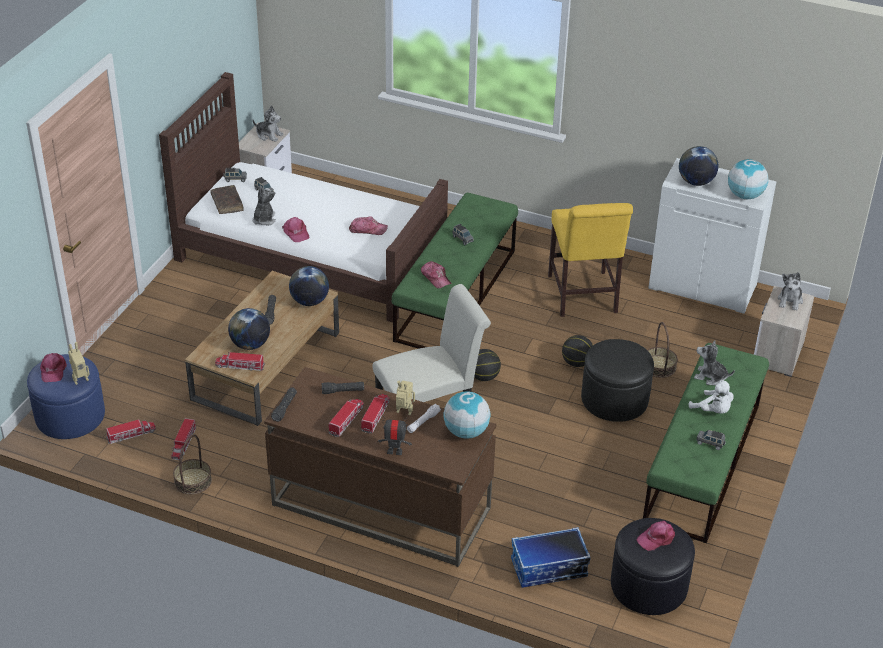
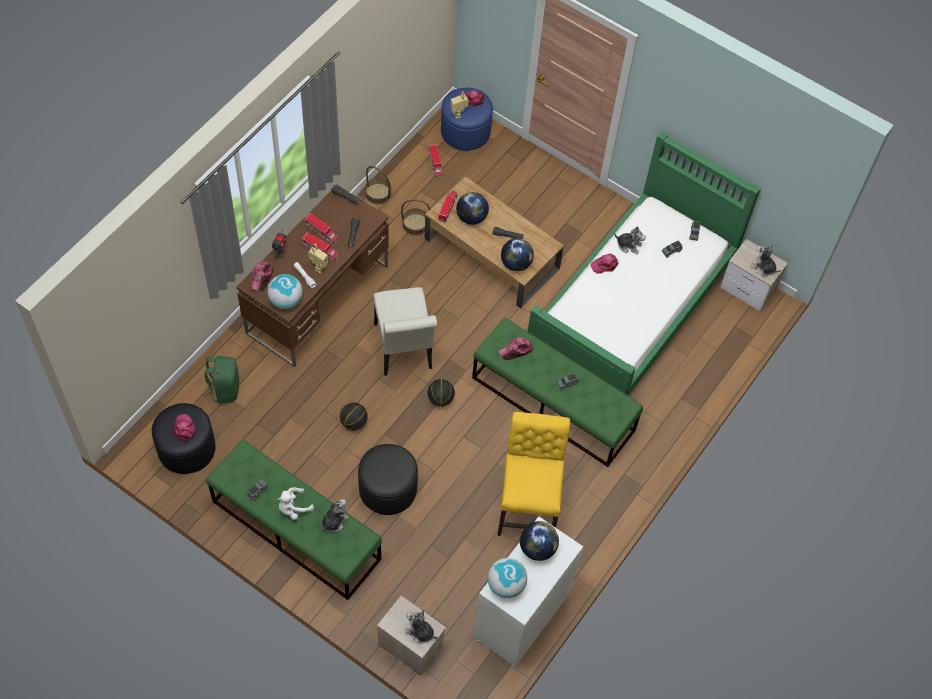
camera: 100 degrees right, 20 degrees up
brown bed [159,72,448,323] -> green bed [528,131,761,396]
toy truck [171,418,196,460] -> none
brown book [210,185,244,214] -> none
plush toy [253,105,283,142] -> plush toy turned 90 degrees clockwise [750,244,781,277]
cap [349,216,388,235] -> cap moved to [251,262,273,291]
storage box [511,527,591,588] -> green backpack [203,356,239,404]
yellow chair [548,203,633,317] -> yellow chair turned 90 degrees clockwise [498,412,570,536]
basketball [562,335,593,367] -> basketball moved to [340,403,368,430]
basket [648,322,678,378] -> basket moved to [401,199,430,236]

